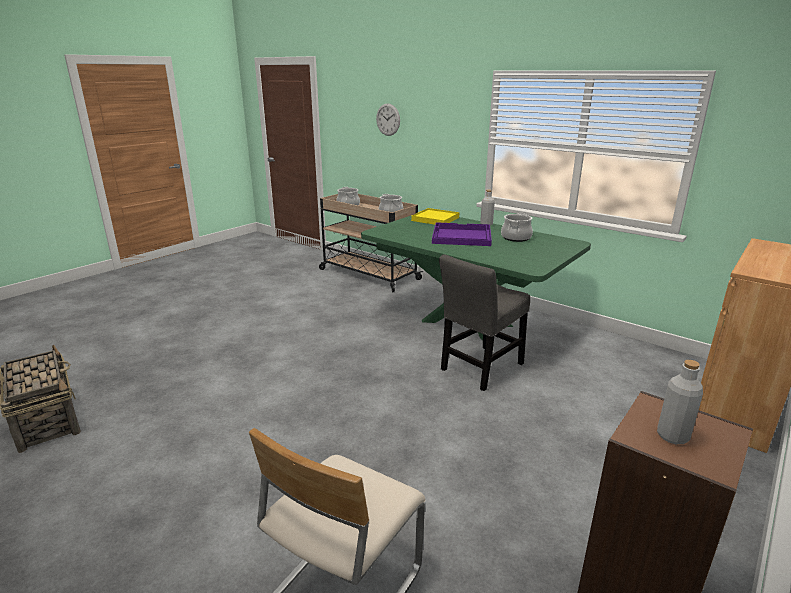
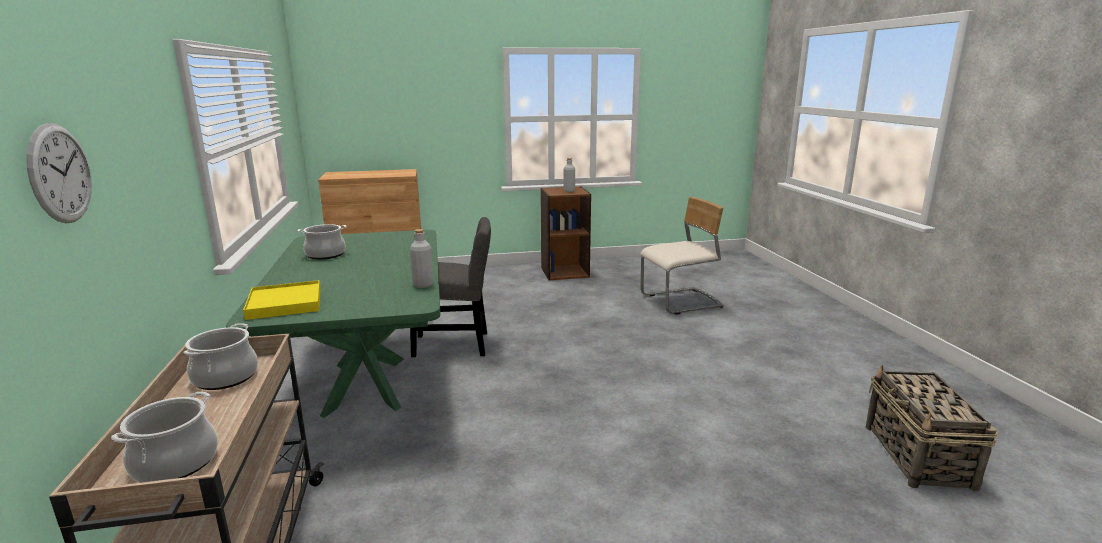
camera: 140 degrees left, 5 degrees down
purple tray [432,222,492,246] -> none
grey bottle [480,189,495,226] -> grey bottle moved to [410,229,434,288]

